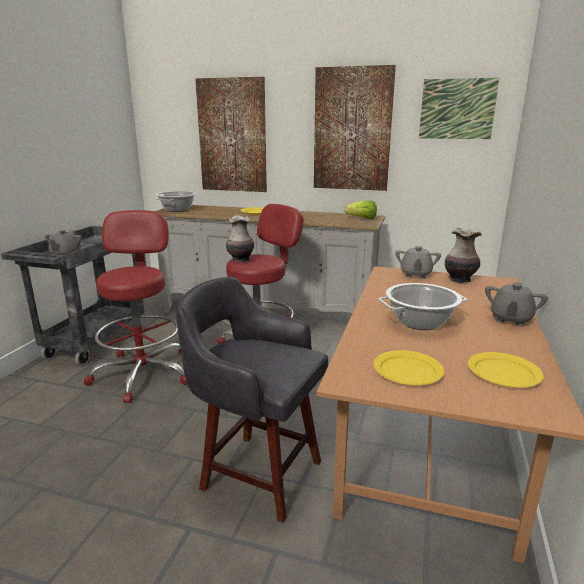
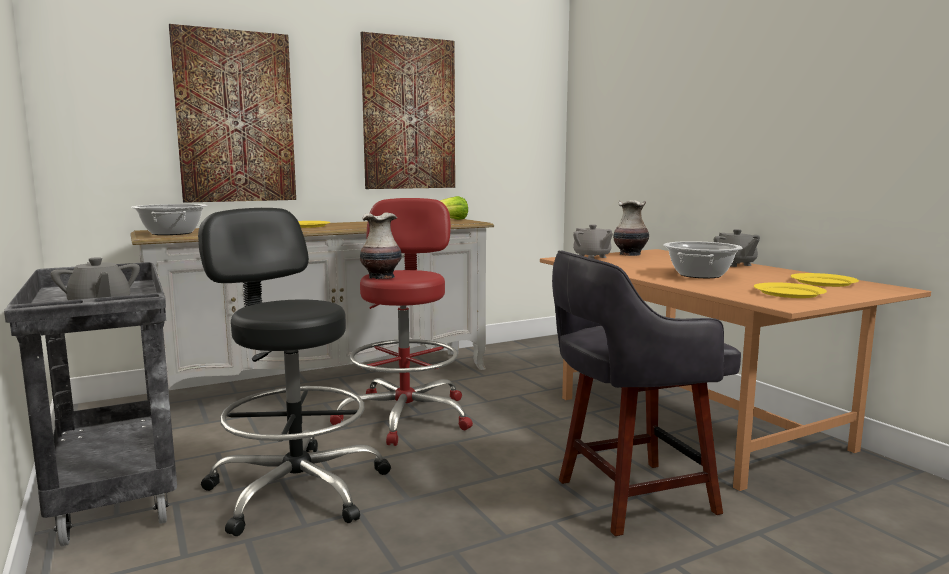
camera: 45 degrees left, 10 degrees down
red stool [84,210,187,403] -> black stool [198,208,391,536]
picture [419,78,499,139] -> none

